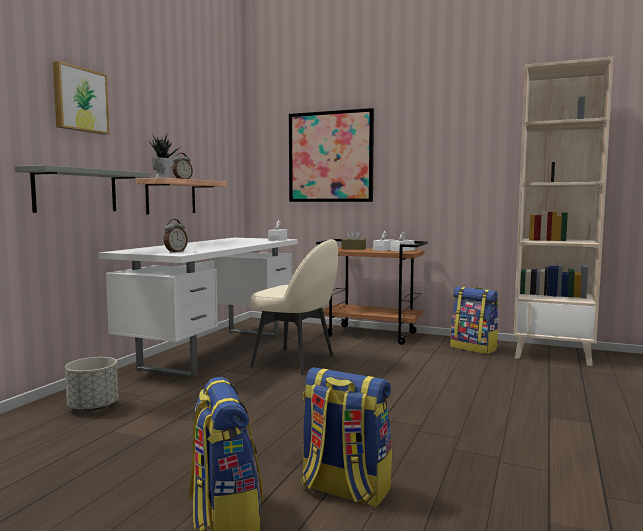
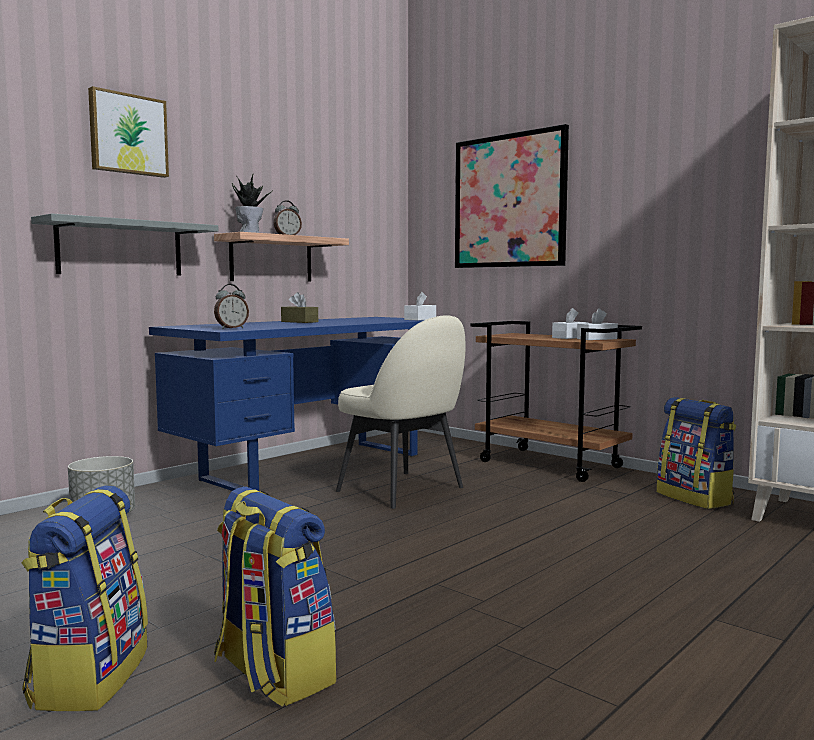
camera: 20 degrees right, 0 degrees up
white desk [99,238,297,379] -> blue desk [149,317,424,491]
brown tissue box [341,230,366,250] -> brown tissue box moved to [281,292,318,323]

